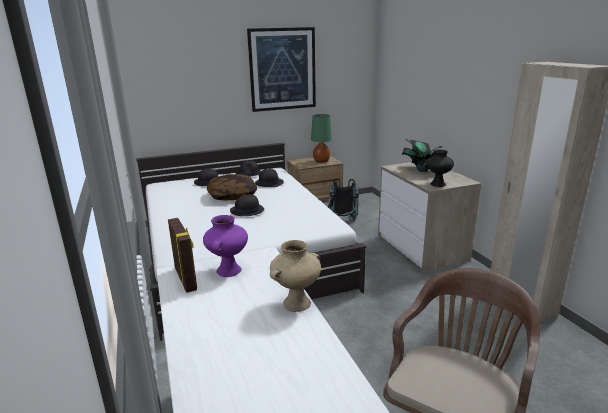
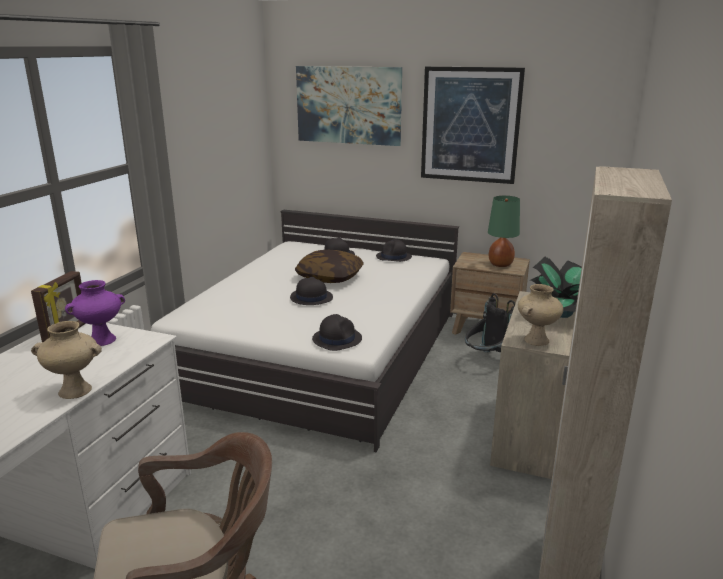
camera: 40 degrees right, 0 degrees up
black hat [255,169,284,187] -> black hat moved to [312,314,362,351]
black vase [426,150,454,187] -> beige vase [518,284,563,346]
none -> picture [296,66,402,146]

